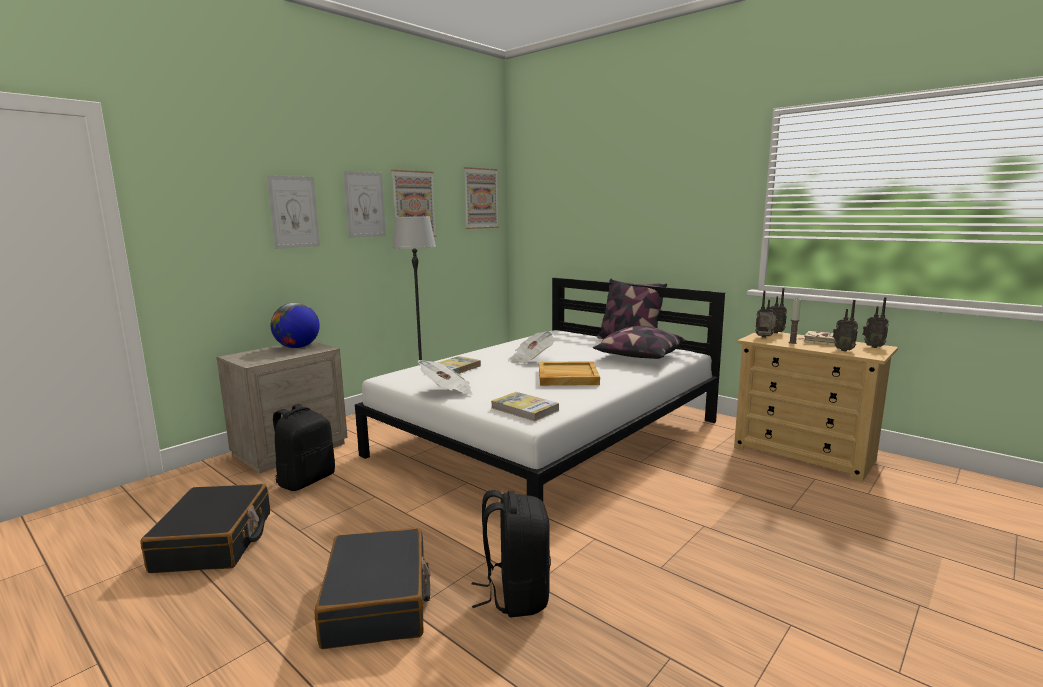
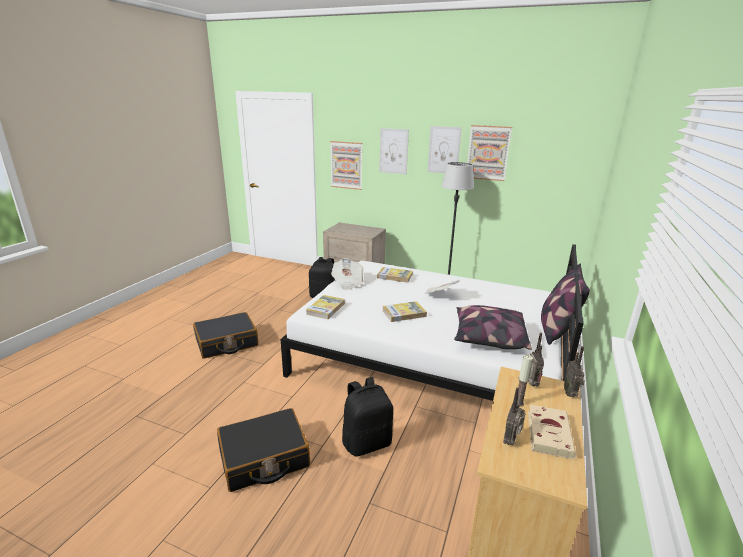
camera: 70 degrees right, 10 degrees up
black suitcase [140,483,270,573] -> black suitcase moved to [217,408,310,492]
globe [271,303,320,348] -> none
picture [464,167,499,229] -> picture moved to [330,141,363,190]
black backpack [472,490,551,617] -> black backpack moved to [342,377,393,457]
beige tray [539,361,600,386] -> book [382,301,427,322]
radio [862,297,889,348] -> none

